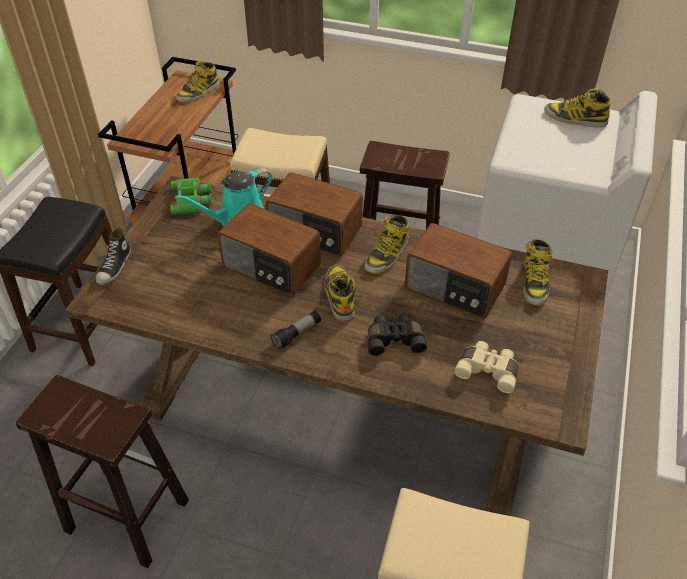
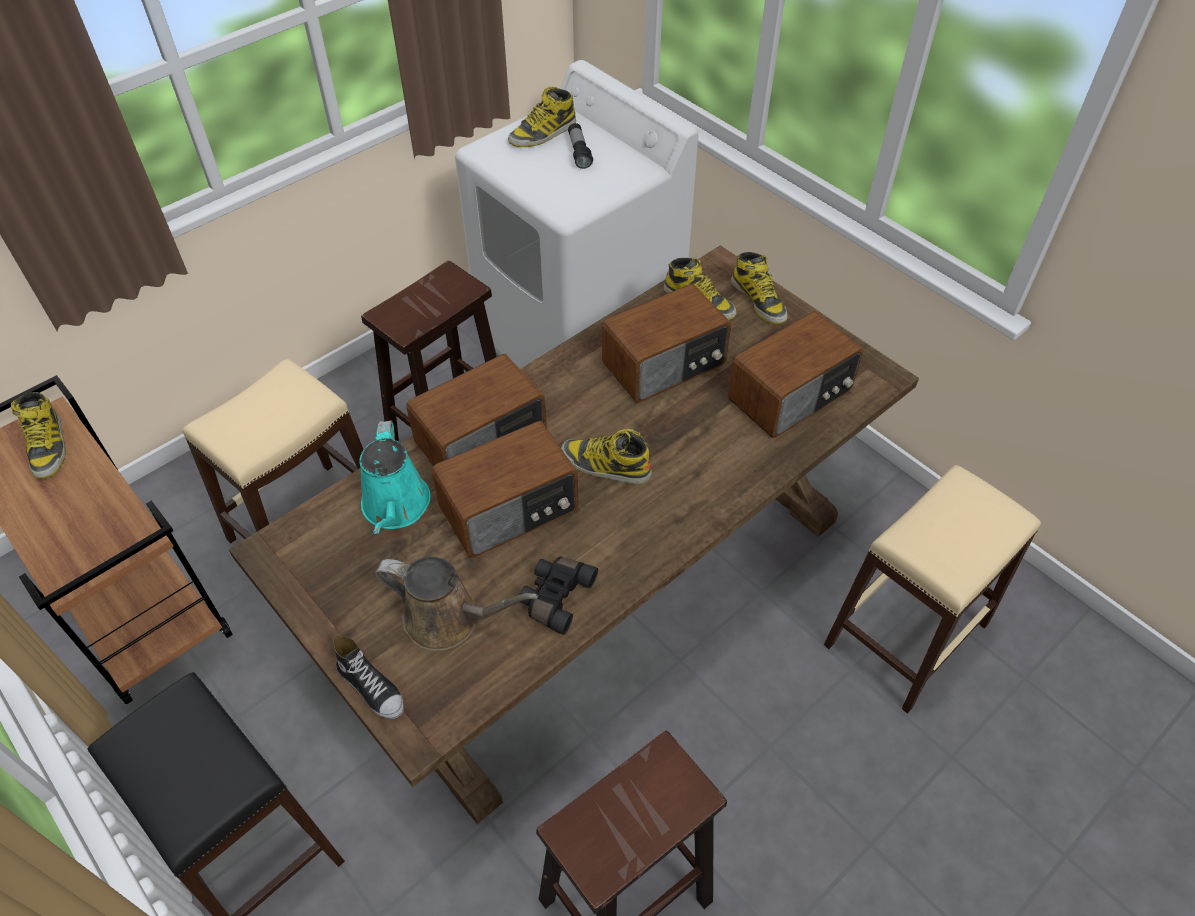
camera: 60 degrees left, 5 degrees up
green binoculars [170,177,212,214] -> none
flashlight [271,310,321,350] -> flashlight moved to [568,123,593,169]
boot [365,215,409,274] -> boot moved to [731,252,788,324]
black binoculars [368,314,427,356] -> black binoculars moved to [519,557,598,635]
beige binoculars [454,341,518,393] -> radio [728,311,863,438]
none -> brown watering can [375,556,538,652]

